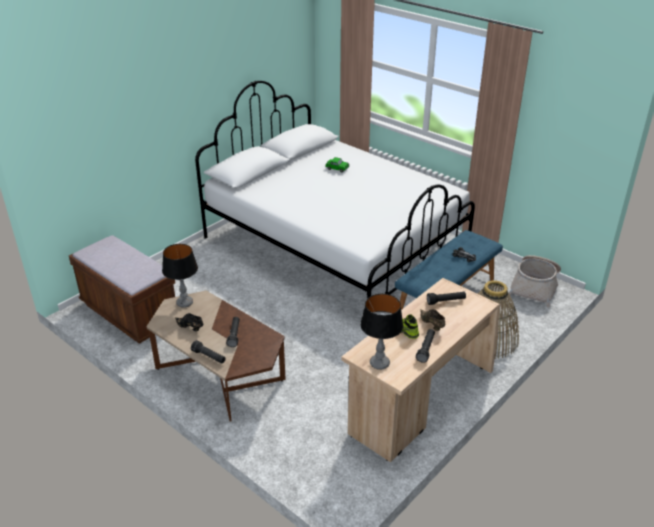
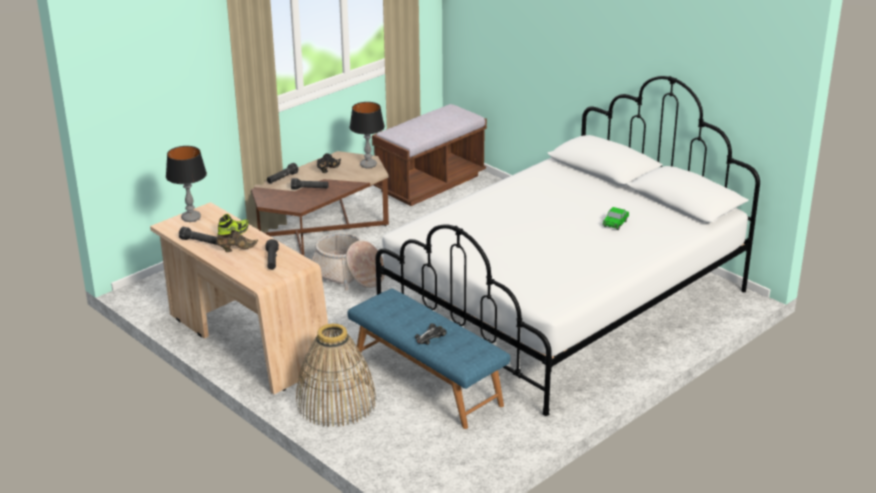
camera: 95 degrees right, 5 degrees down
basket [509,255,561,307] -> basket moved to [312,233,385,291]

